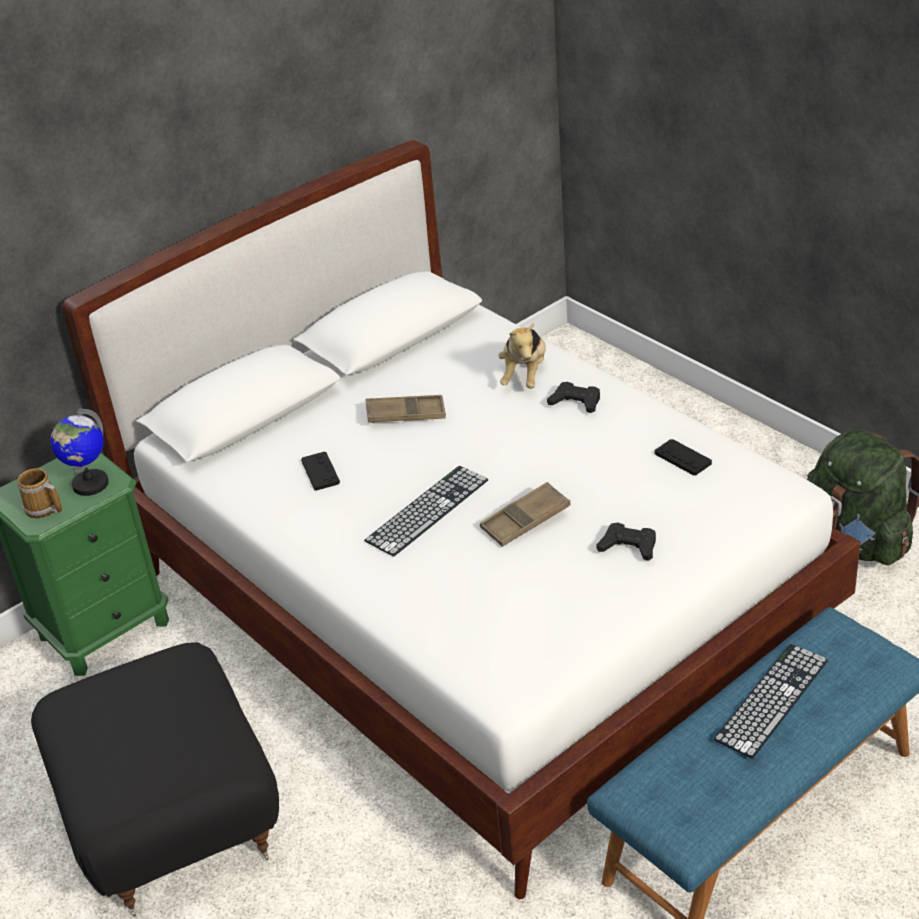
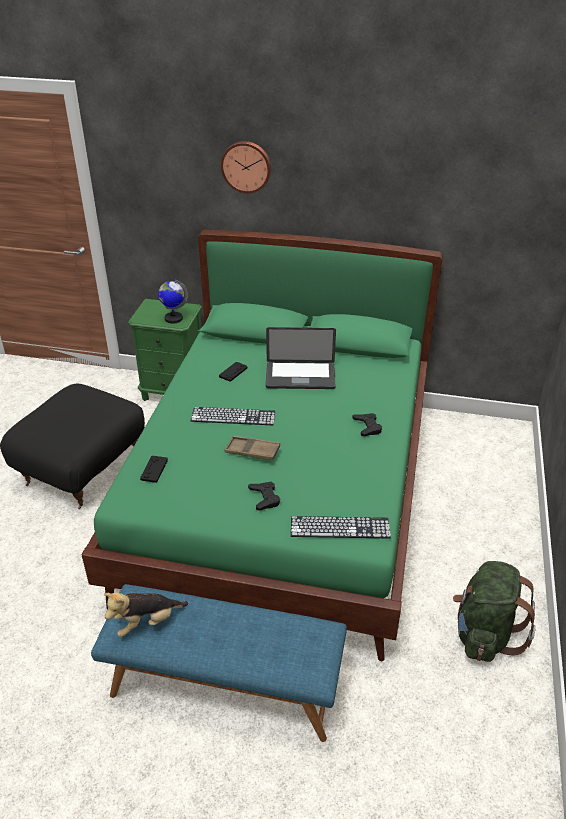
camera: 50 degrees right, 0 degrees up
mug [17,468,62,519] -> none
white bed [62,140,861,899] -> green bed [81,230,443,661]
brown tray [366,395,446,423] -> laptop [265,327,336,389]
plush toy [499,322,546,389] -> plush toy moved to [104,592,188,637]
black game controller [655,439,712,476] -> black game controller moved to [140,456,168,483]
keyboard [714,644,828,759] -> keyboard moved to [291,516,391,539]
none -> wall clock [221,141,271,193]

